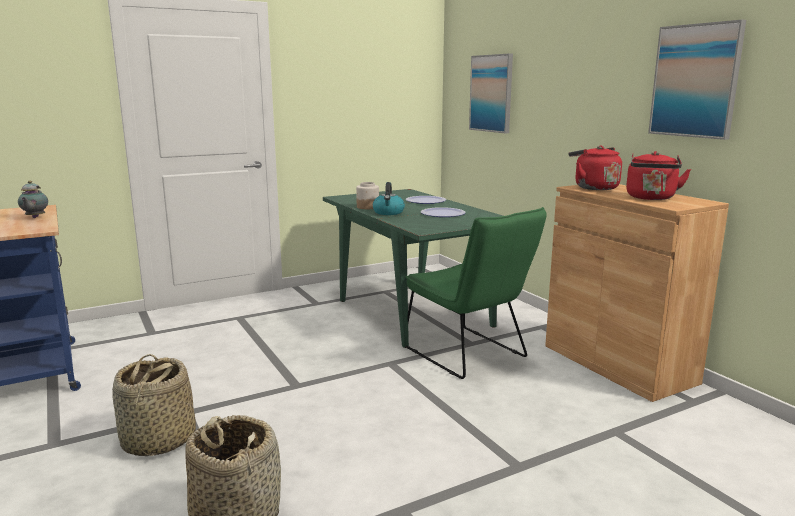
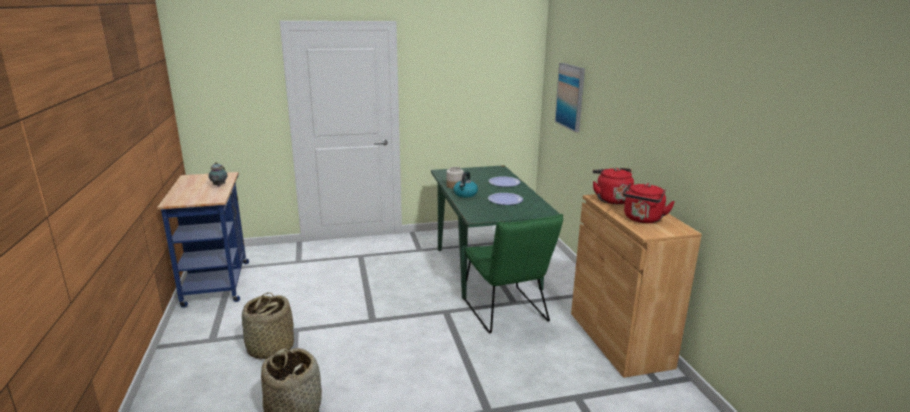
camera: 15 degrees right, 5 degrees up
picture [648,20,746,140] -> none

